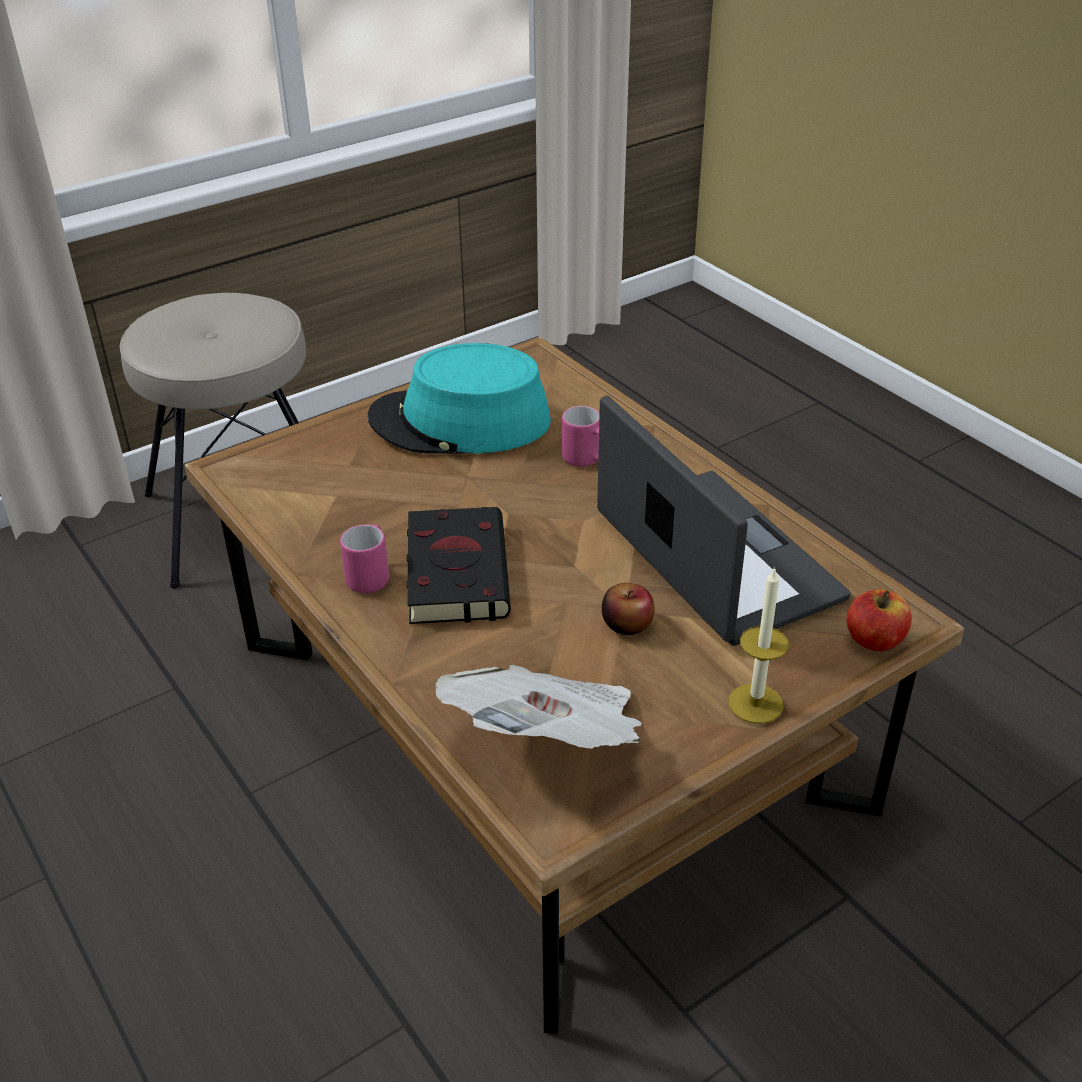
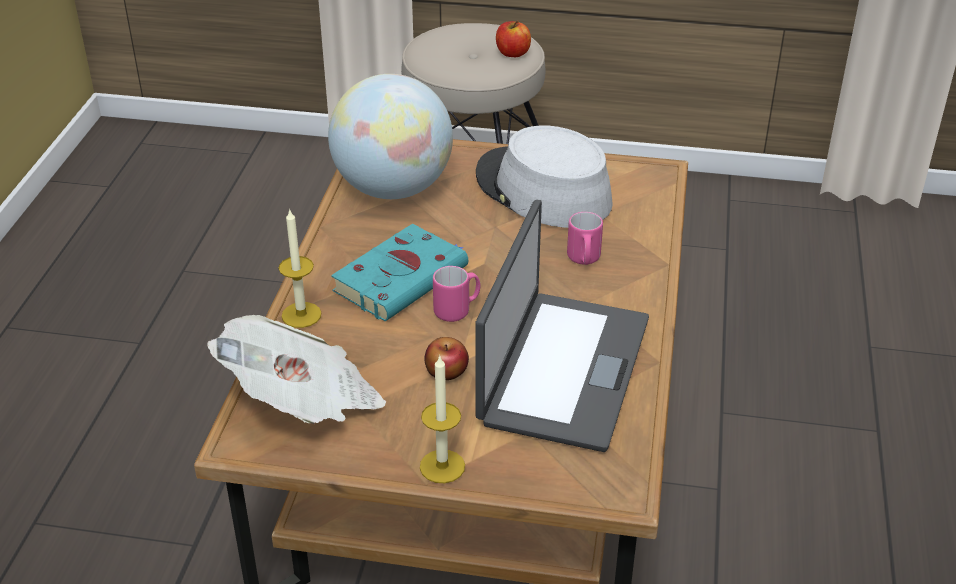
camera: 45 degrees right, 0 degrees up
pink mug [340,525,389,593] -> pink mug moved to [433,266,480,322]
turquoise hat [368,343,551,454] -> grey hat [476,125,613,228]
black book [406,507,511,624] -> turquoise book [331,224,468,322]
apple [847,590,912,651] -> apple moved to [496,21,531,57]
none -> candle [279,208,321,328]
none -> globe [328,74,453,199]

